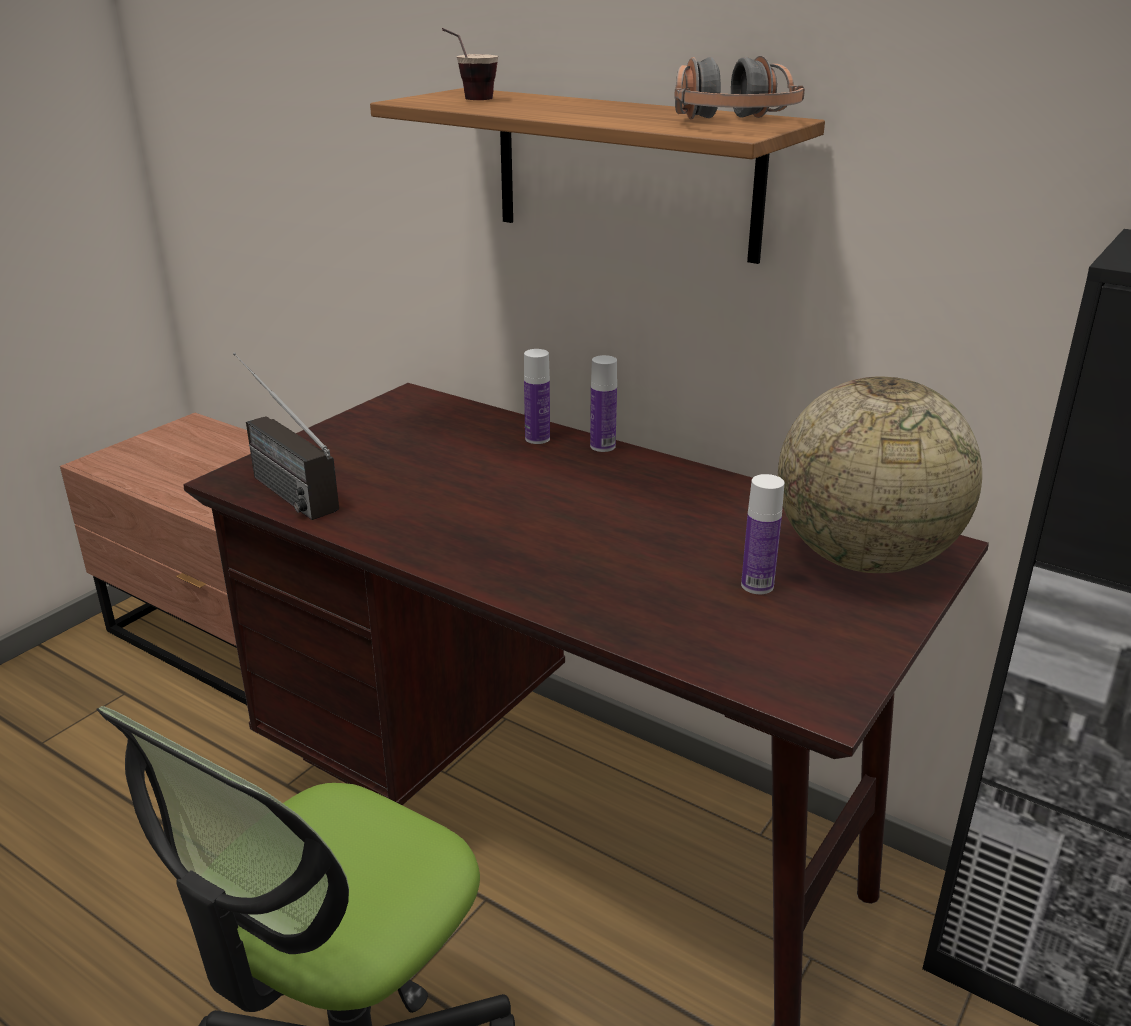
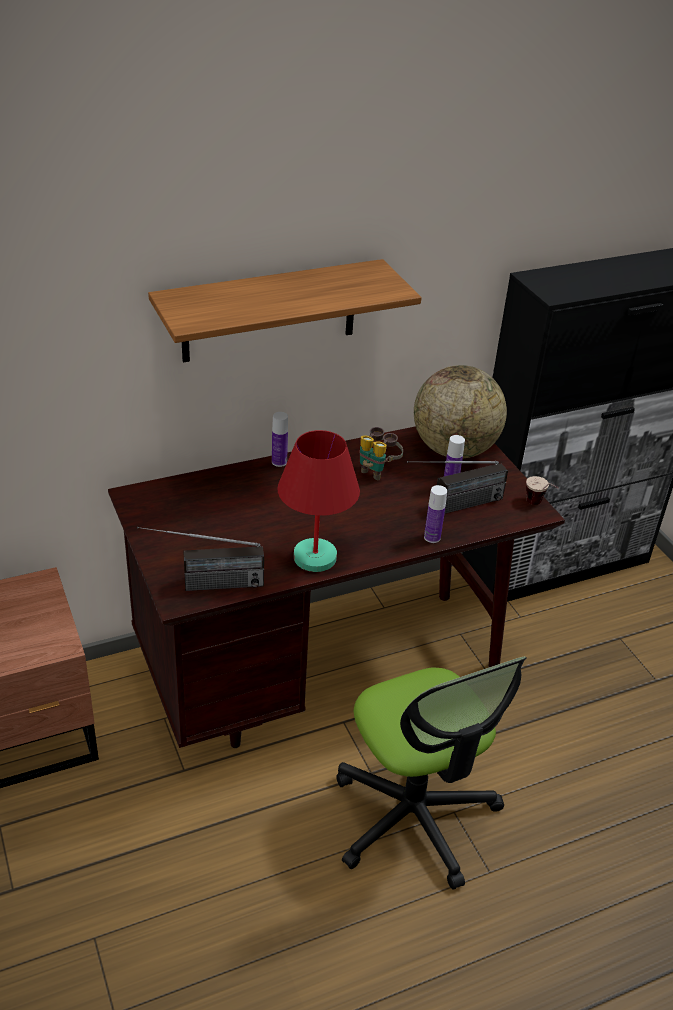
camera: 60 degrees left, 10 degrees up
cup [442,28,498,100] -> cup moved to [526,476,559,505]
bottle [524,349,550,444] -> bottle moved to [424,485,447,543]
headphones [674,56,805,120] -> none
none -> red table lamp [277,430,360,572]
none -> binoculars [360,427,403,480]
none -> radio [407,461,508,514]

